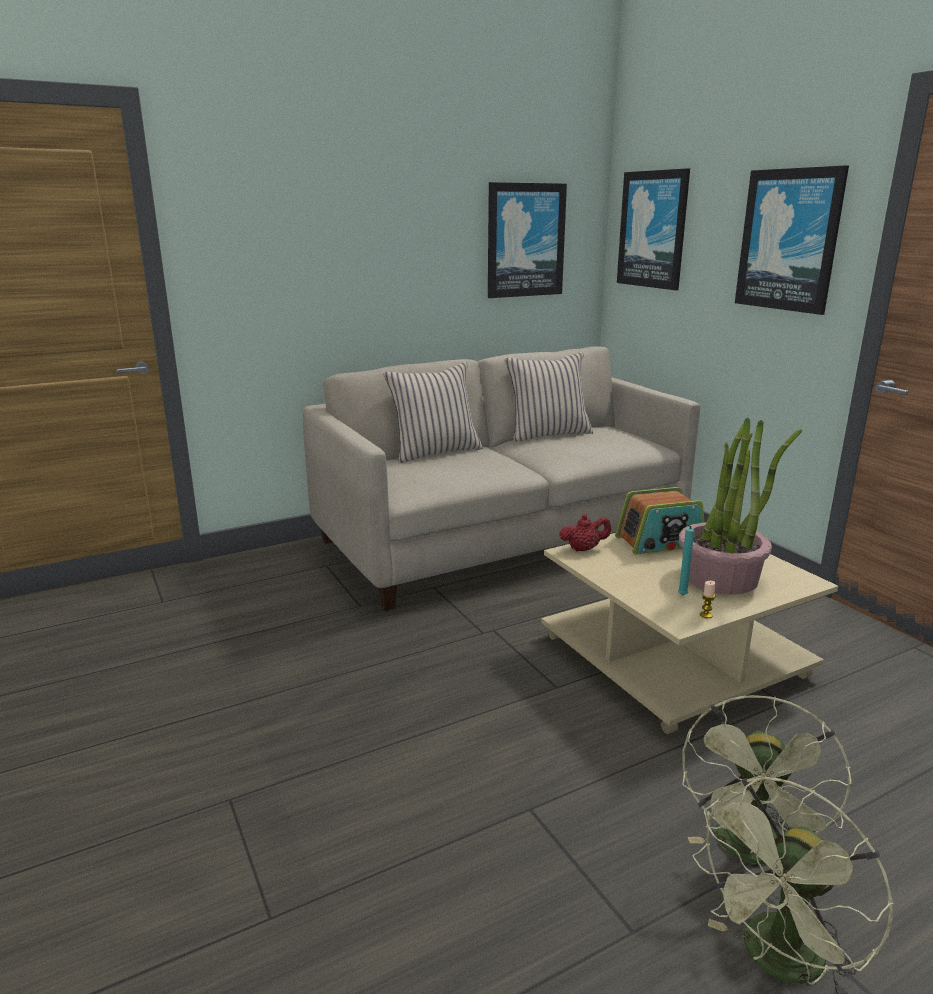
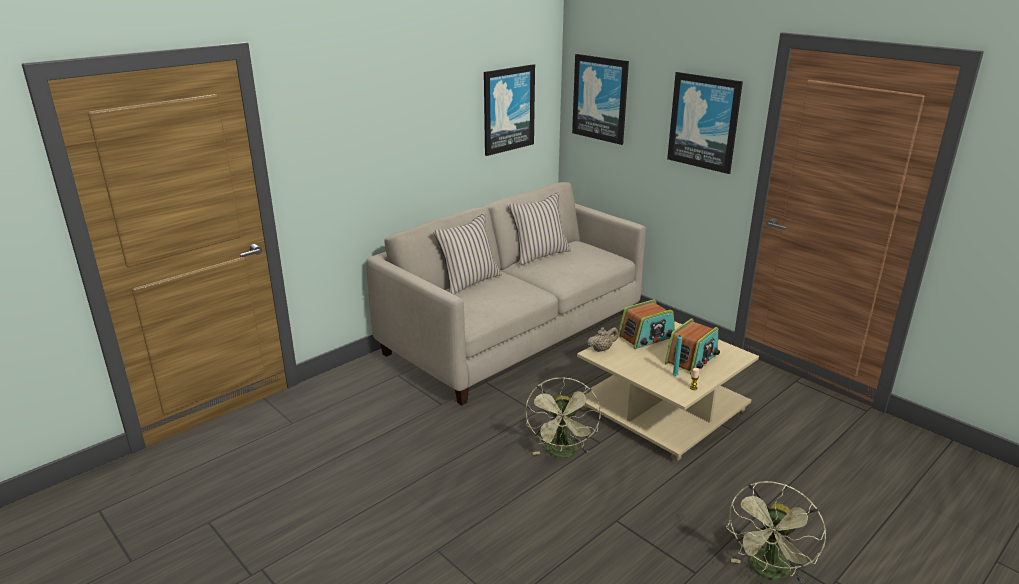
camera: 15 degrees left, 5 degrees up
red teapot [559,514,611,551] -> beige teapot [587,327,619,352]
potted plant [679,418,802,594] -> radio [665,318,720,375]
green fan [682,695,852,864] -> green fan moved to [525,377,601,458]

